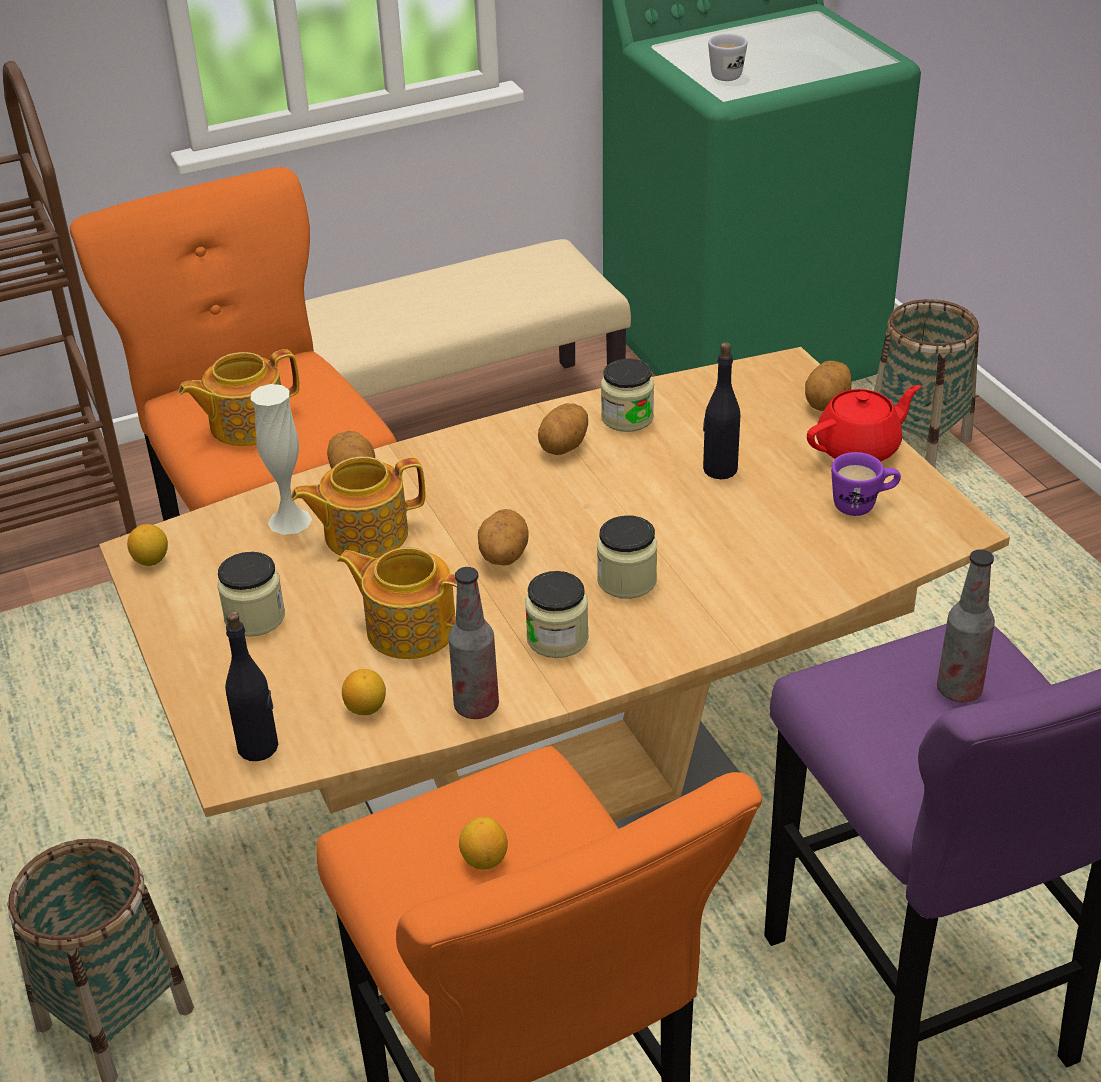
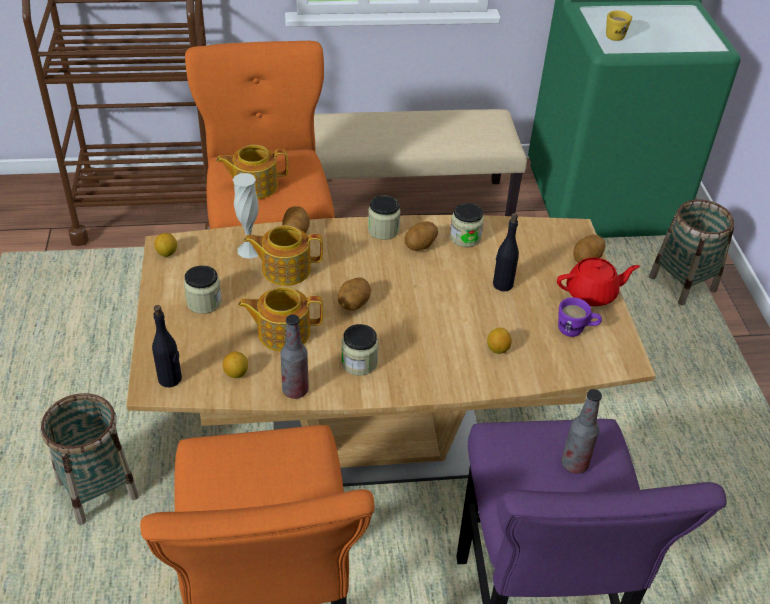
camera: 15 degrees right, 5 degrees up
teapot [337,547,457,659] -> teapot turned 45 degrees counterclockwise [238,287,323,352]
lemon [459,817,508,870] -> lemon moved to [487,328,512,354]
jar [597,515,657,599] -> jar moved to [368,196,401,240]
white mug [708,34,747,81] -> yellow mug [606,11,632,41]

